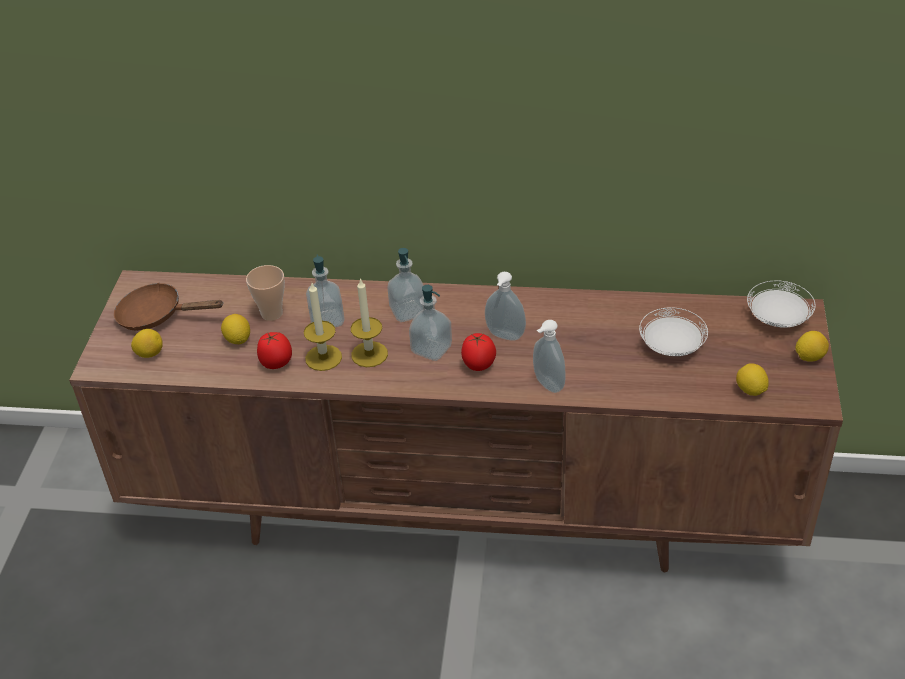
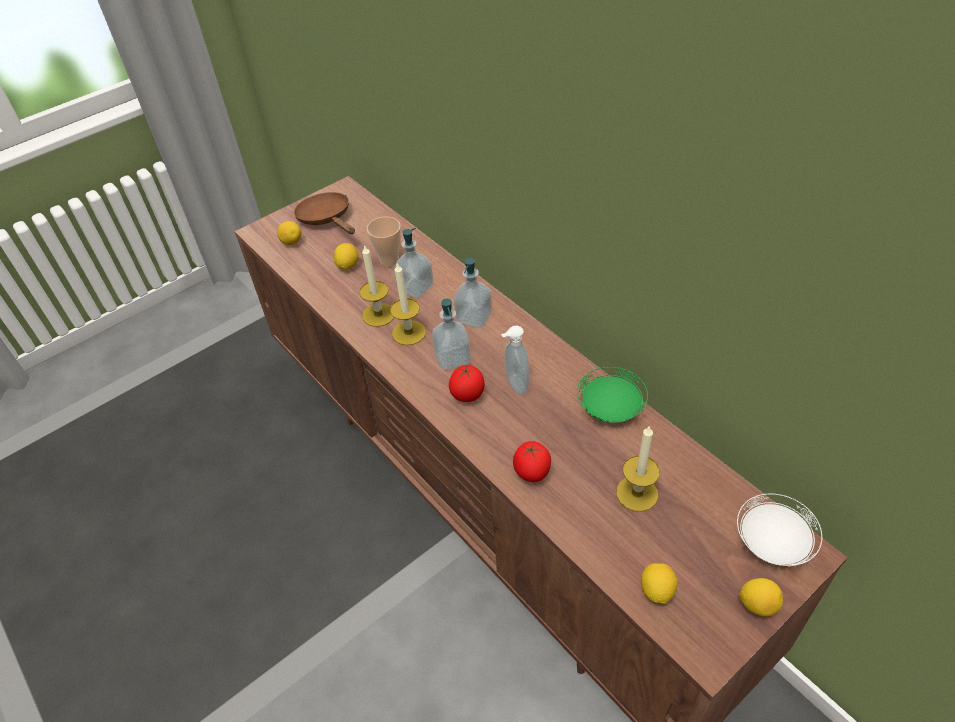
camera: 45 degrees right, 5 degrees up
tomato [257,332,292,369] -> tomato moved to [513,441,551,482]
soap dispenser [533,320,566,393] -> none
white plate [639,307,708,356] -> candle [616,425,660,512]
none -> green plate [577,367,648,423]

